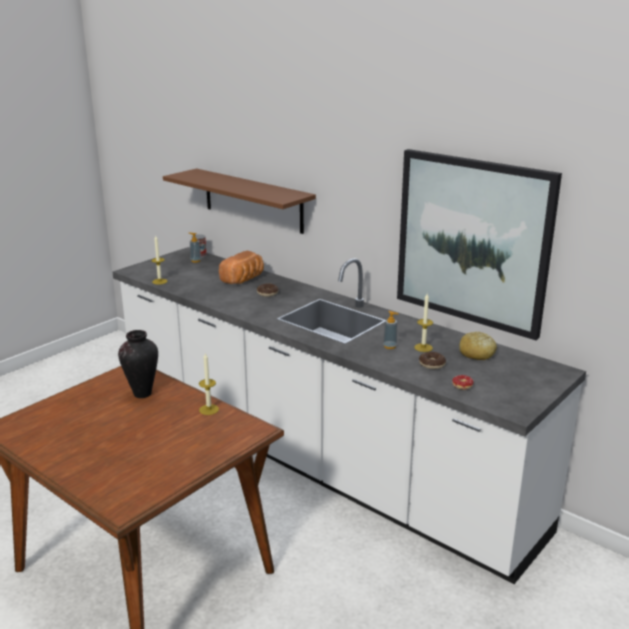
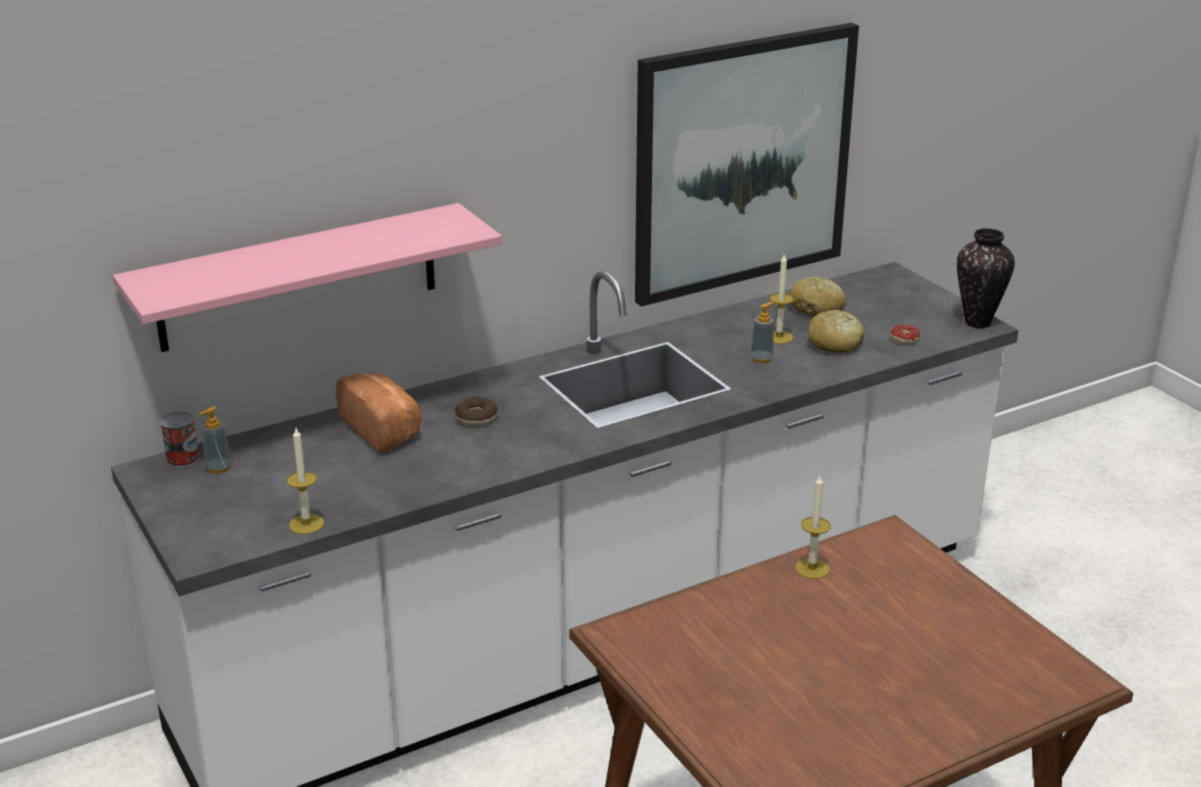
camera: 70 degrees left, 5 degrees up
vase [118,330,158,398] -> vase moved to [957,228,1015,328]
brown shelf [163,168,316,234] -> pink shelf [113,203,502,352]
donut [419,352,446,369] -> bread [808,309,865,353]

